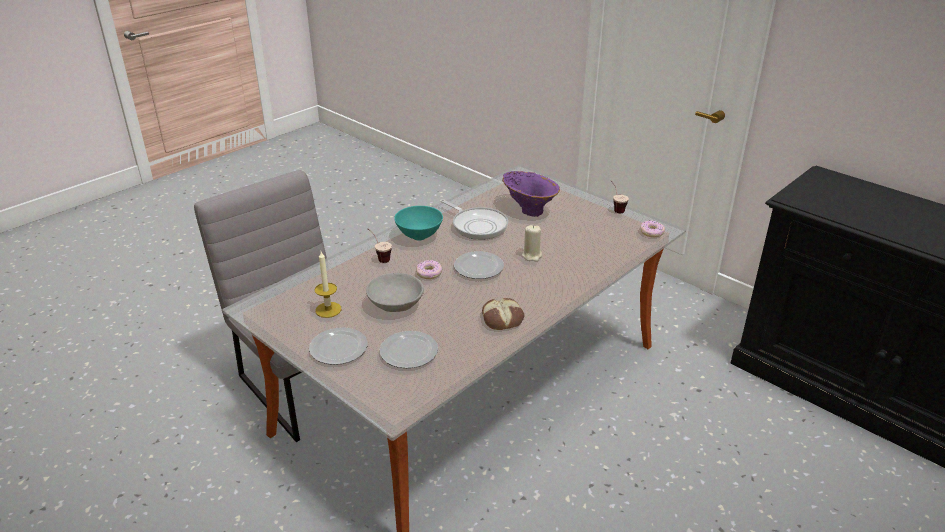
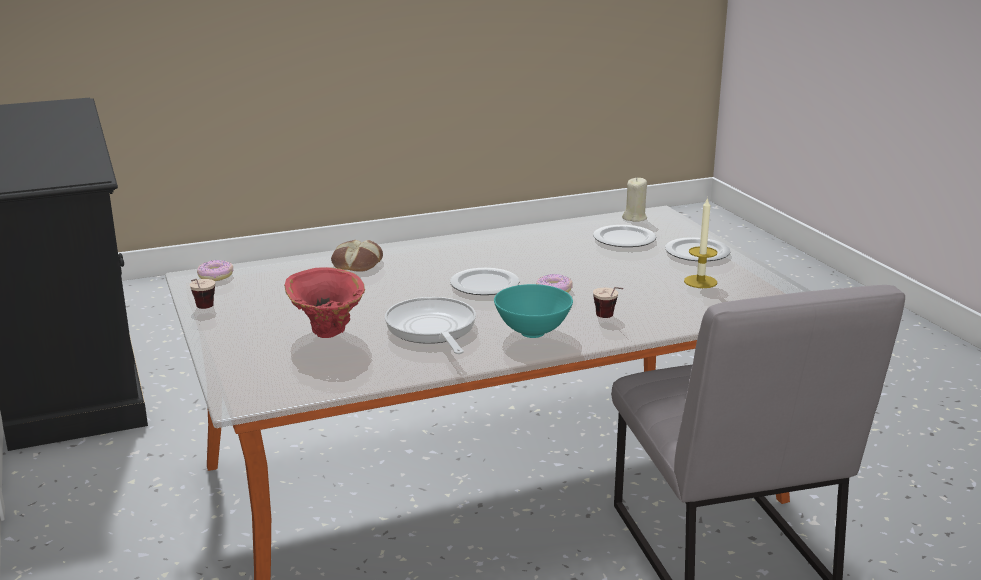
camera: 155 degrees left, 10 degrees down
grey bowl [366,273,424,312] -> none
bread [482,298,524,330] -> bread moved to [331,240,383,272]
purple vase [502,171,560,217] -> red vase [284,267,365,338]
beige candle [522,225,542,261] -> beige candle moved to [622,177,647,222]

